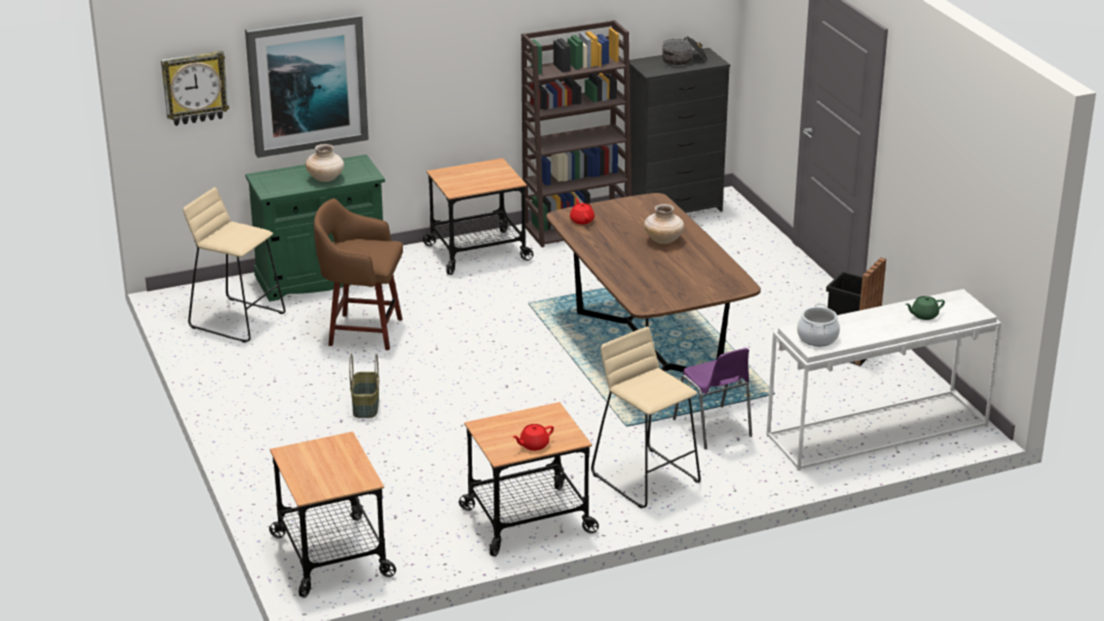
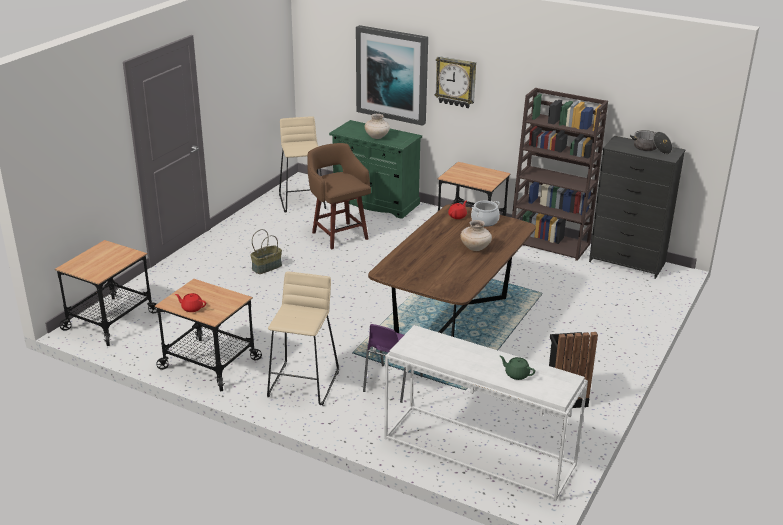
camera: 50 degrees right, 0 degrees up
wall clock [161,51,229,126] -> wall clock moved to [435,56,476,108]
cooking pot [797,303,840,346] -> cooking pot moved to [471,201,500,227]

